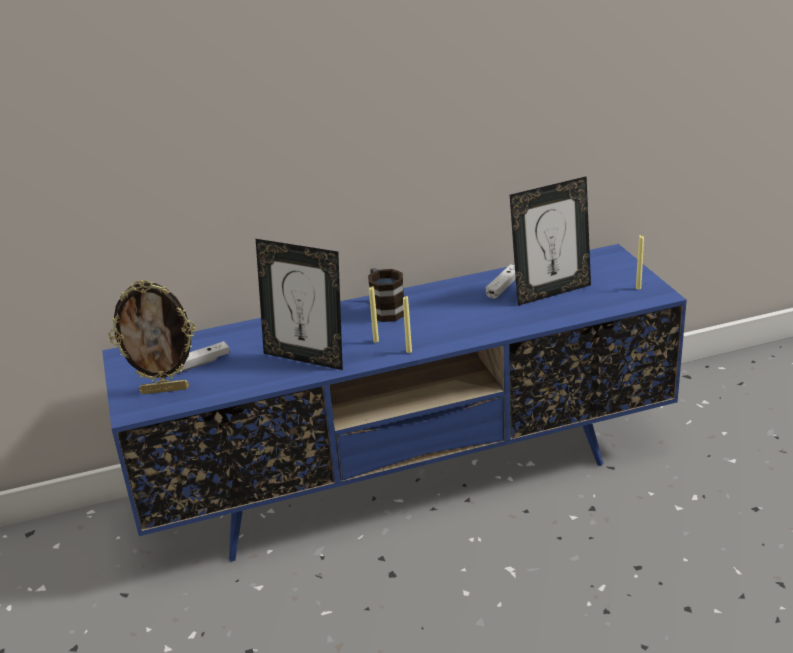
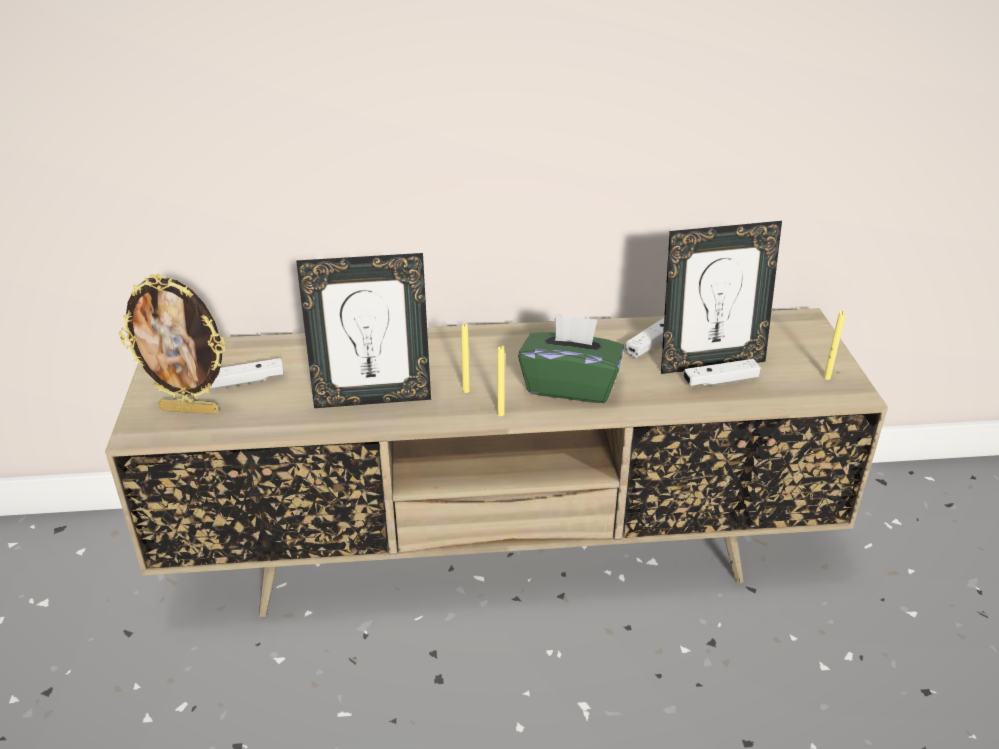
camera: 10 degrees right, 5 degrees up
blue tv stand [102,244,687,562] -> beige tv stand [105,308,888,617]
picture frame [256,239,343,370] -> picture frame turned 45 degrees counterclockwise [296,253,431,408]
mug [368,268,404,322] -> none
none -> green tissue box [518,313,624,403]
none -> white game controller [684,359,761,386]

